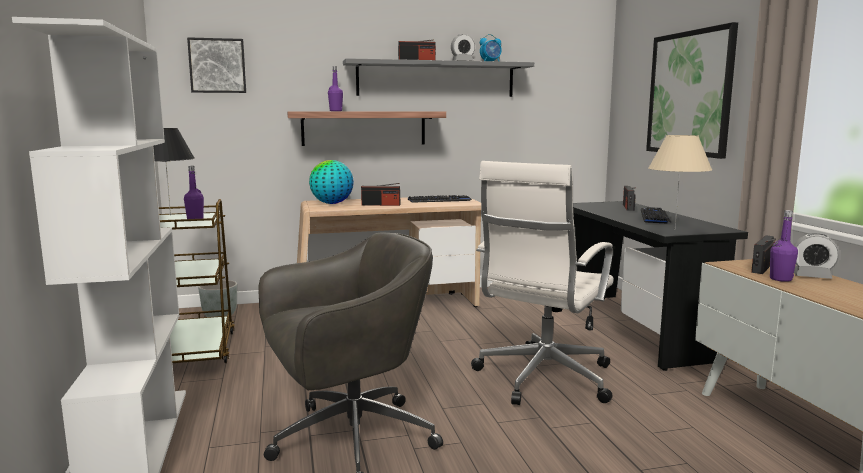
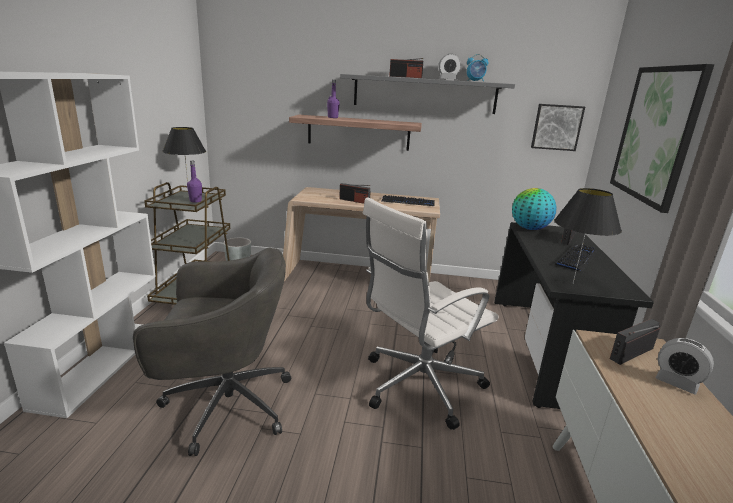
camera: 20 degrees right, 10 degrees up
picture [187,37,246,93] -> picture moved to [531,104,585,151]
globe [309,160,354,204] -> globe moved to [512,188,557,230]
beige table lamp [648,135,712,230] -> black table lamp [554,188,622,284]
purple bottle [770,210,798,282] -> none

